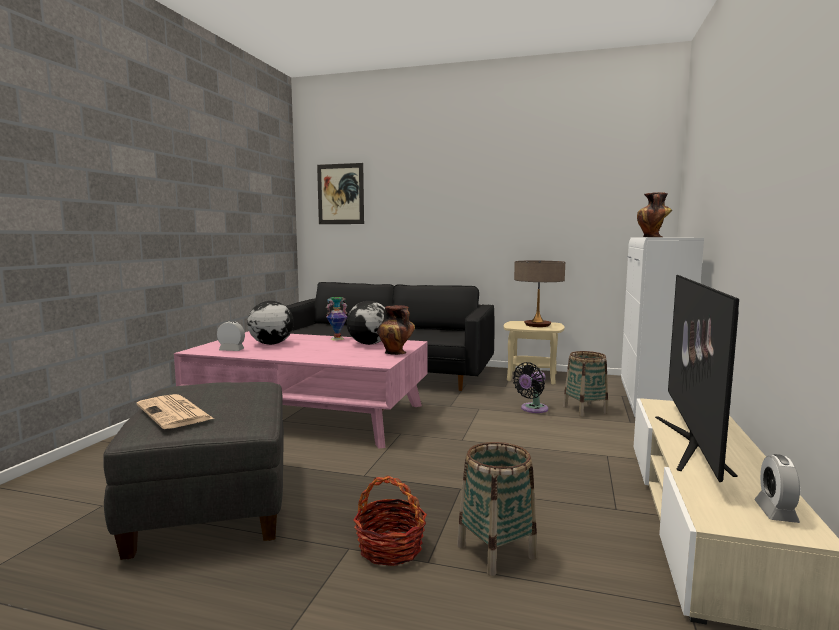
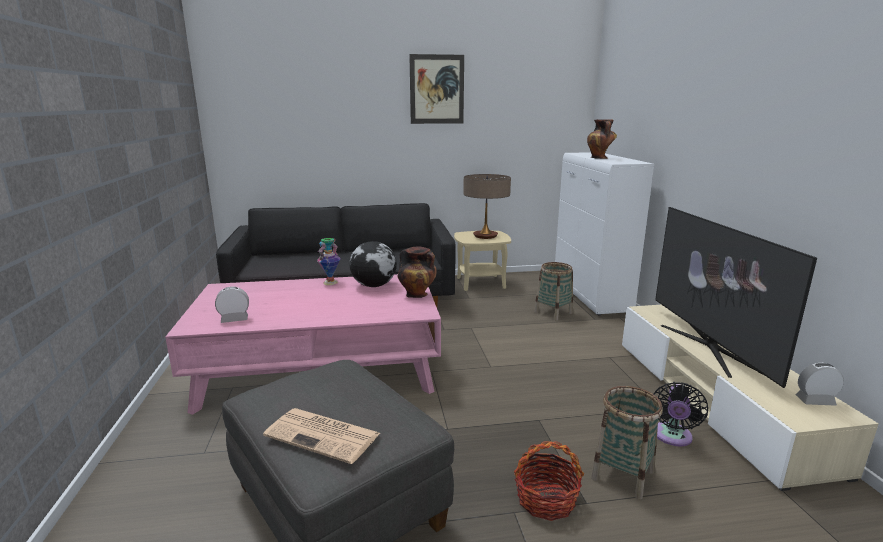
camera: 25 degrees left, 10 degrees up
globe [247,301,294,345] -> none
picture [317,163,364,224] -> picture moved to [409,54,464,124]
black fan [513,362,548,413] -> black fan moved to [654,382,708,447]
alarm clock [754,454,800,523] -> alarm clock turned 105 degrees clockwise [795,363,844,406]

